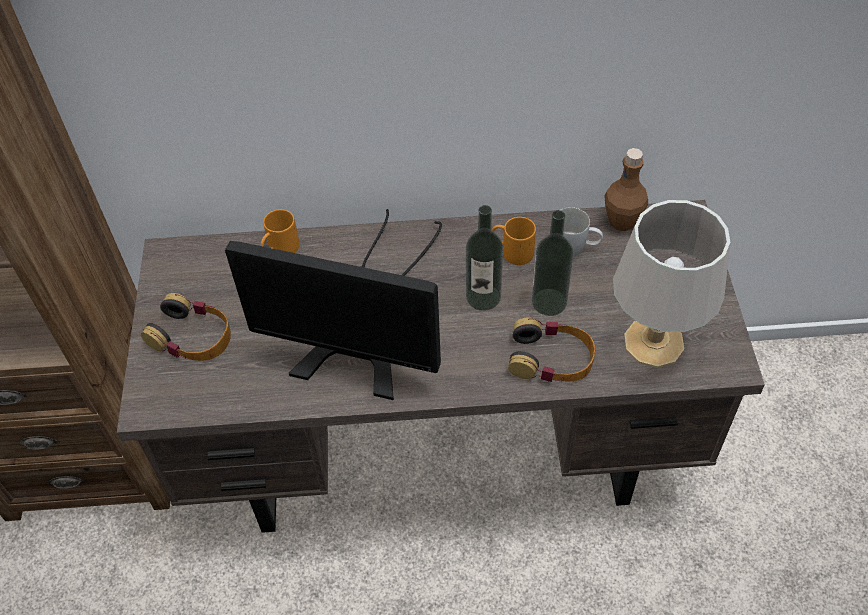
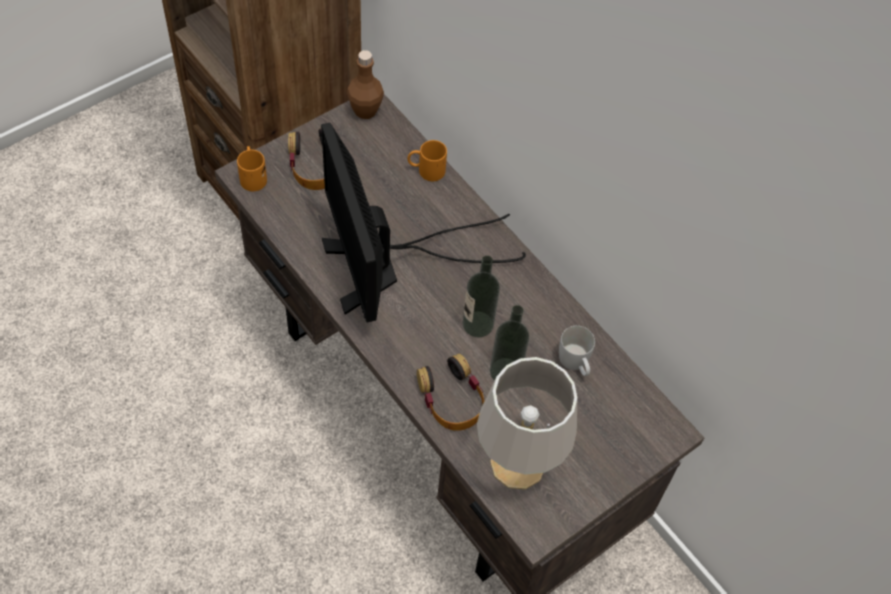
camera: 50 degrees right, 5 degrees up
orange mug [492,217,536,265] -> orange mug moved to [237,146,267,191]
brown bottle [604,148,648,231] -> brown bottle moved to [347,50,384,119]

